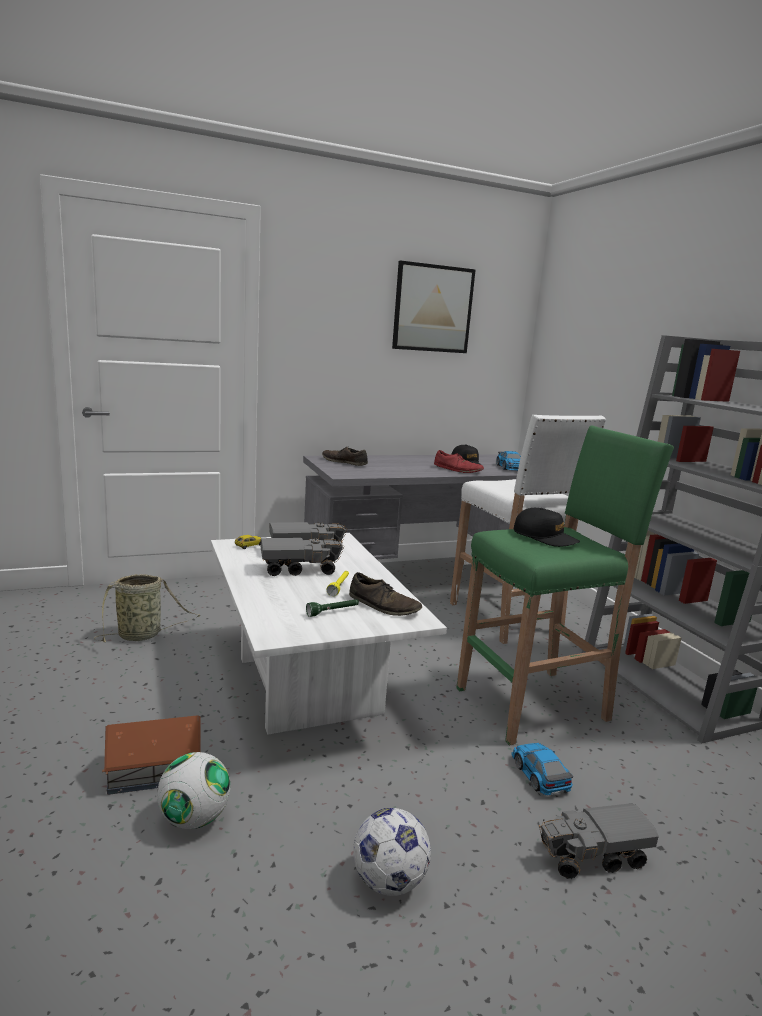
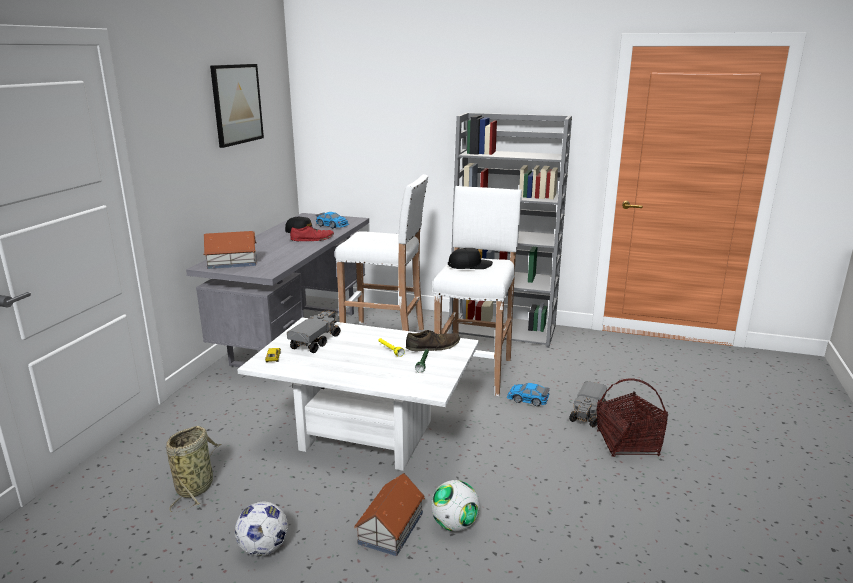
camera: 50 degrees left, 5 degrees up
toy truck [261,538,344,576] -> none
brown shoe [322,447,368,466] -> toy house [203,231,257,269]
football [353,808,431,896] -> football moved to [235,502,288,556]
green stool [456,425,674,746] -> white stool [433,186,522,396]
none -> basket [597,378,668,457]

